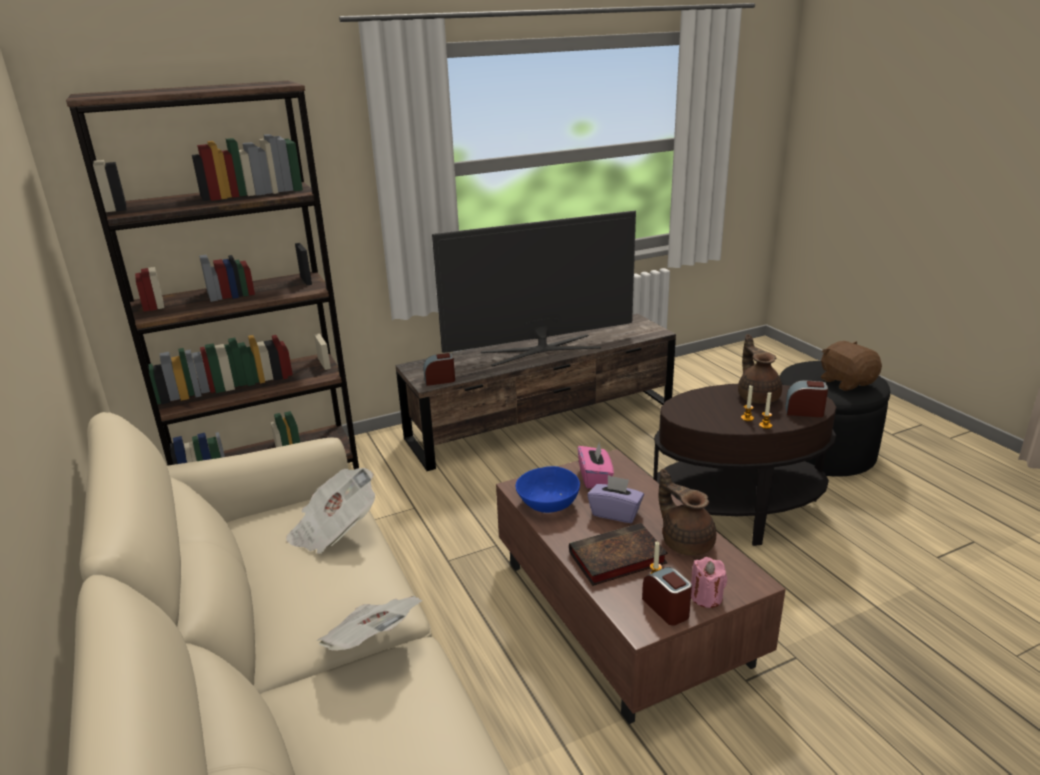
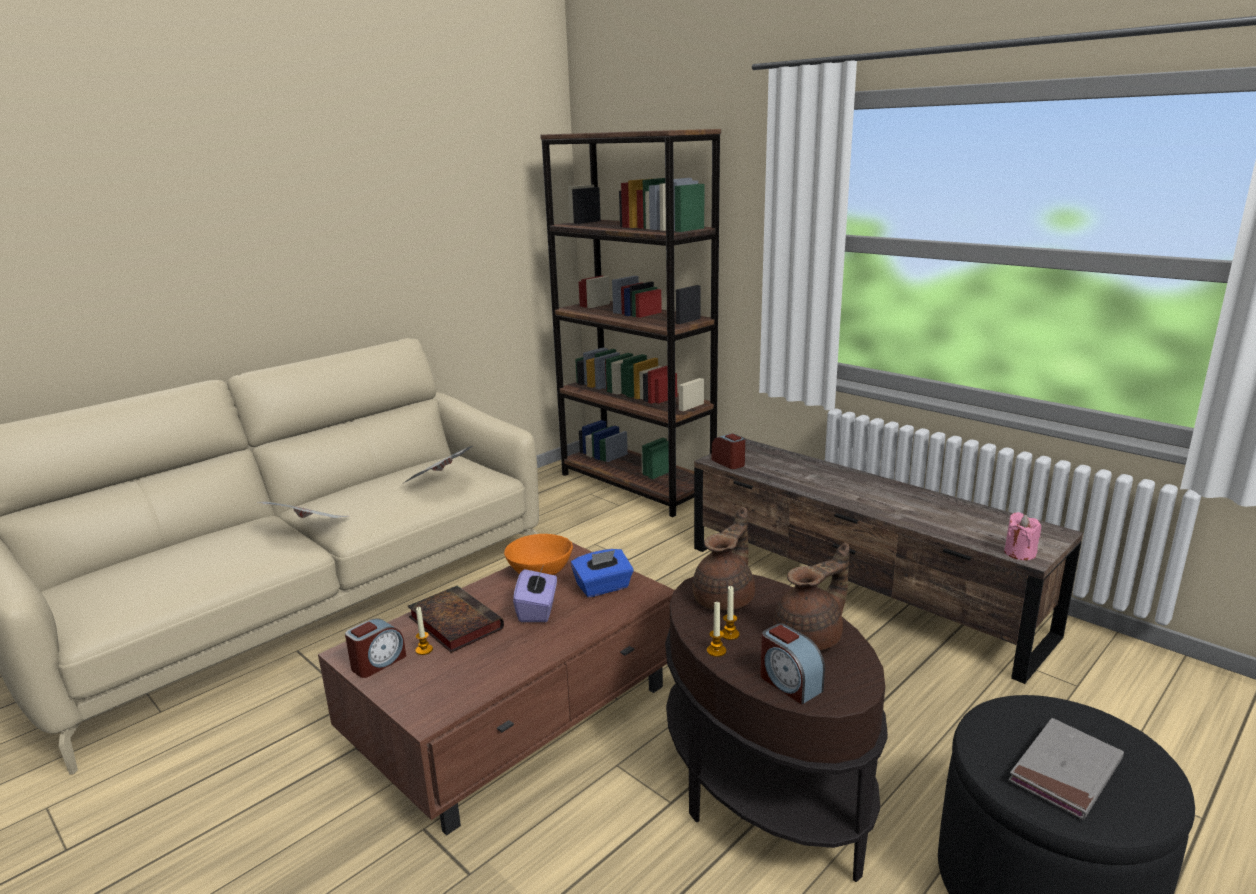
camera: 70 degrees right, 5 degrees down
television [432,211,636,366] -> none
blue bowl [516,466,580,513] -> orange bowl [504,534,573,575]
pink tissue box [578,441,614,488] -> blue tissue box [571,549,634,597]
brown teapot [659,469,716,556] -> brown teapot moved to [693,507,755,611]
pink candle [691,557,727,608] -> pink candle moved to [1004,512,1041,560]
alarm clock [785,380,828,417] -> alarm clock turned 150 degrees clockwise [760,624,825,704]
brown plush toy [821,341,882,391] -> grey book [1008,718,1124,820]

